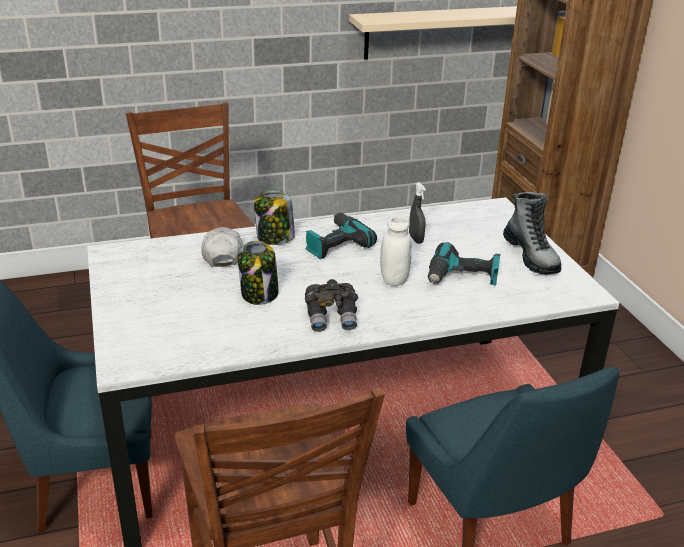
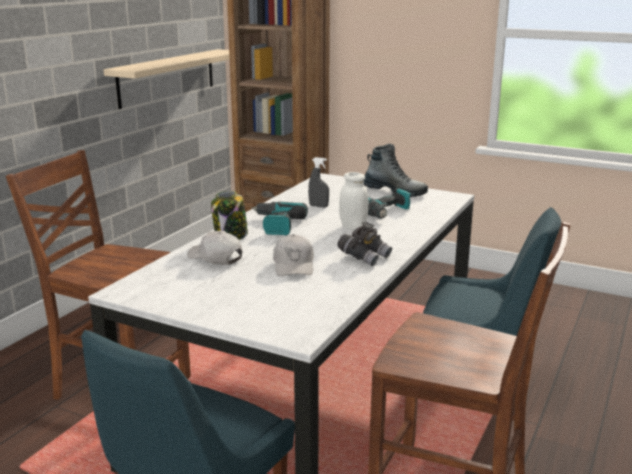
camera: 45 degrees left, 10 degrees down
jar [238,240,278,305] -> white cap [273,234,314,276]

